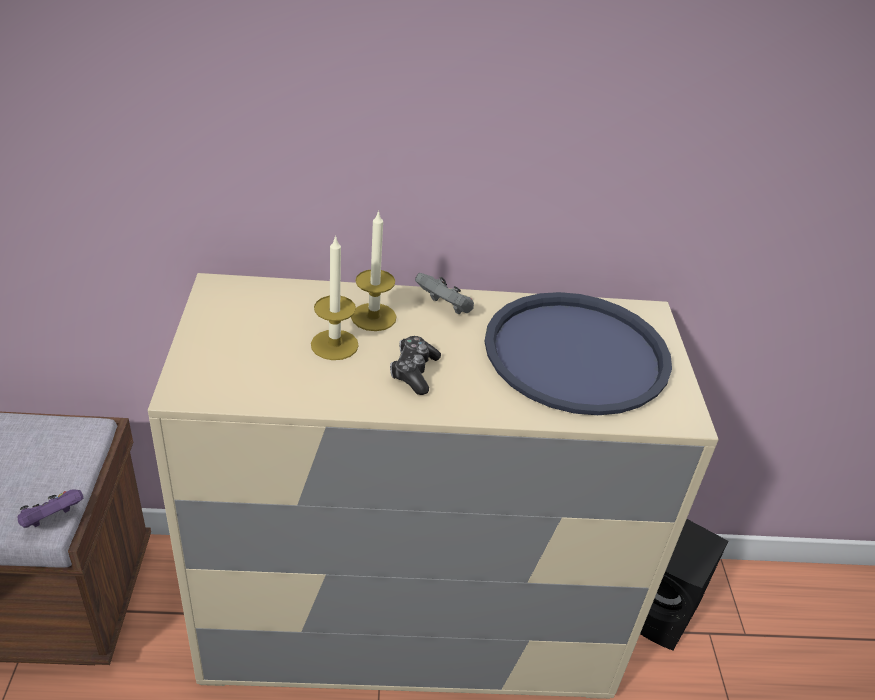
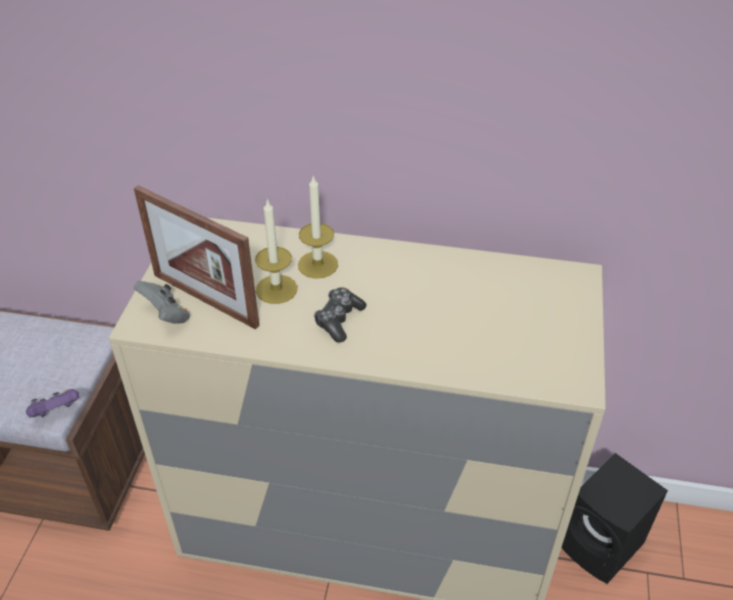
camera: 15 degrees right, 5 degrees up
grey game controller [415,273,474,315] -> grey game controller moved to [134,281,190,324]
blue tray [484,292,672,415] -> none
none -> picture frame [134,185,259,329]

